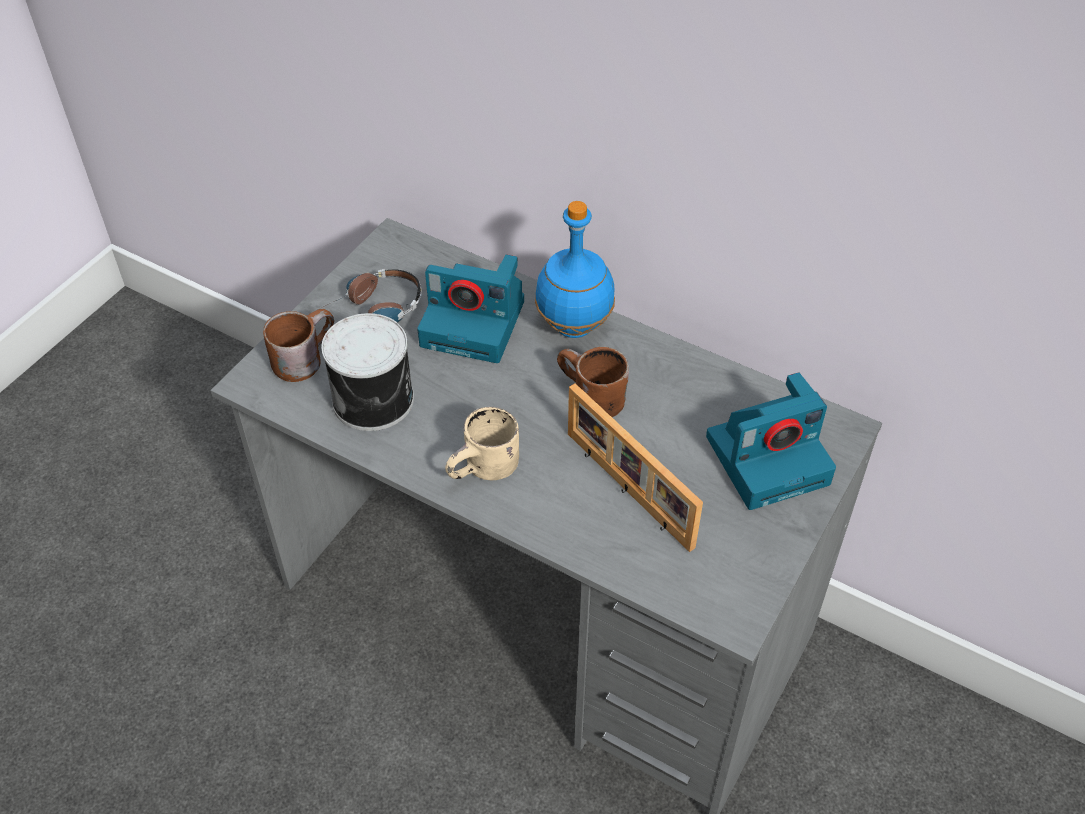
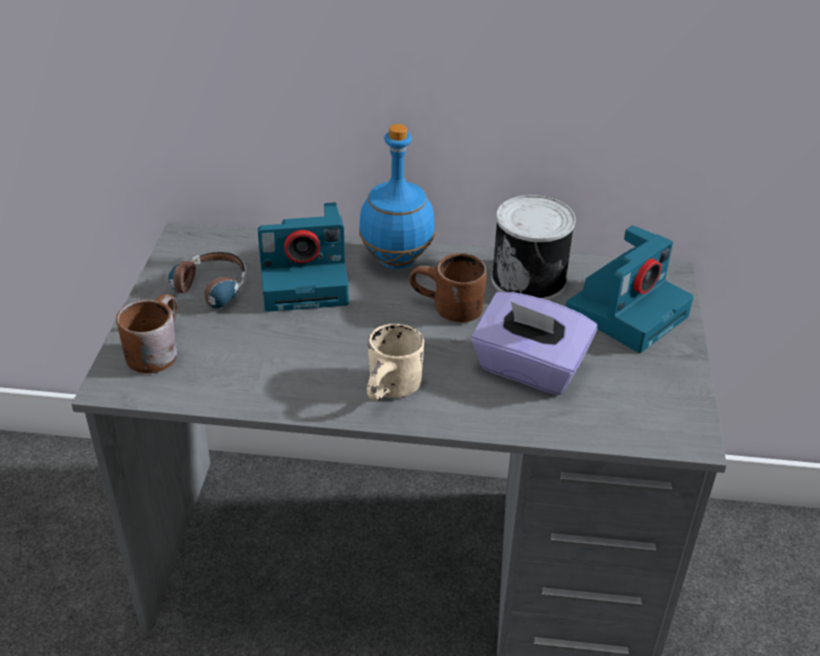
camera: 25 degrees left, 10 degrees down
can [321,313,414,431] -> can moved to [491,195,576,300]
picture frame [568,383,703,552] -> purple tissue box [471,292,597,395]

